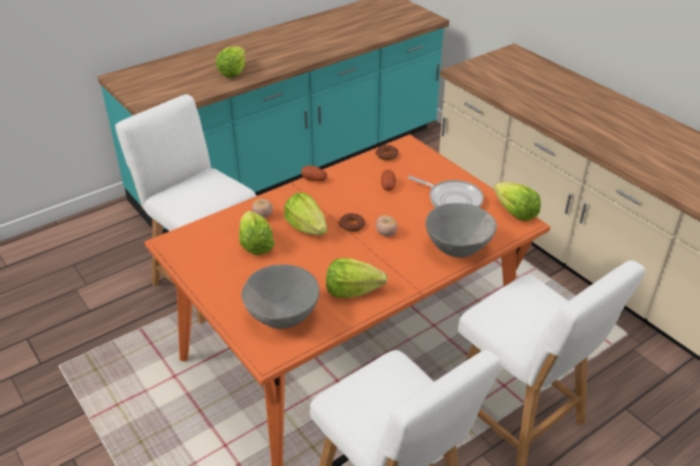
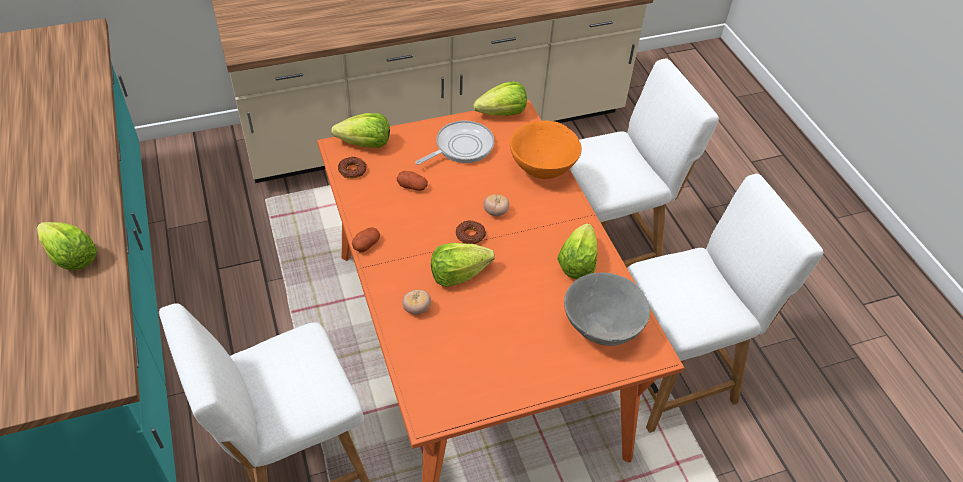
camera: 75 degrees left, 10 degrees up
lettuce [239,211,274,255] -> lettuce moved to [331,113,390,148]
grey bowl [425,203,497,258] -> orange bowl [510,121,582,179]

